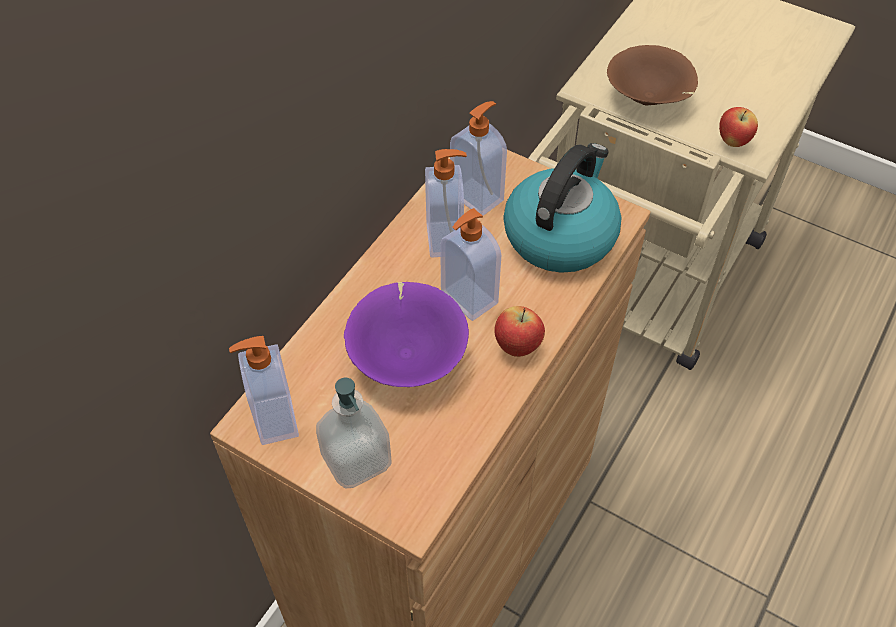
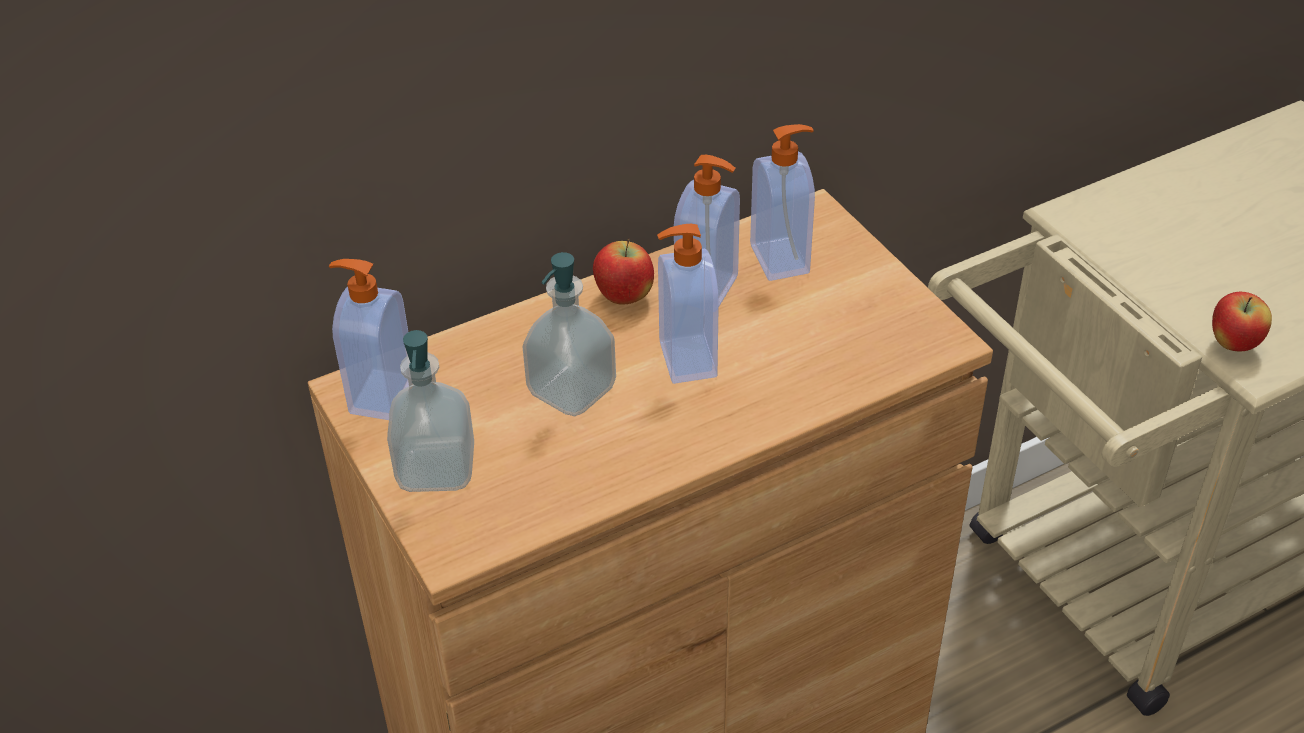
camera: 30 degrees right, 10 degrees down
purple bowl [344,282,469,387] -> soap dispenser [522,252,616,416]
apple [494,306,545,357] -> apple moved to [593,239,654,305]
kettle [503,143,621,273] -> none
brown bowl [607,45,698,106] -> none

